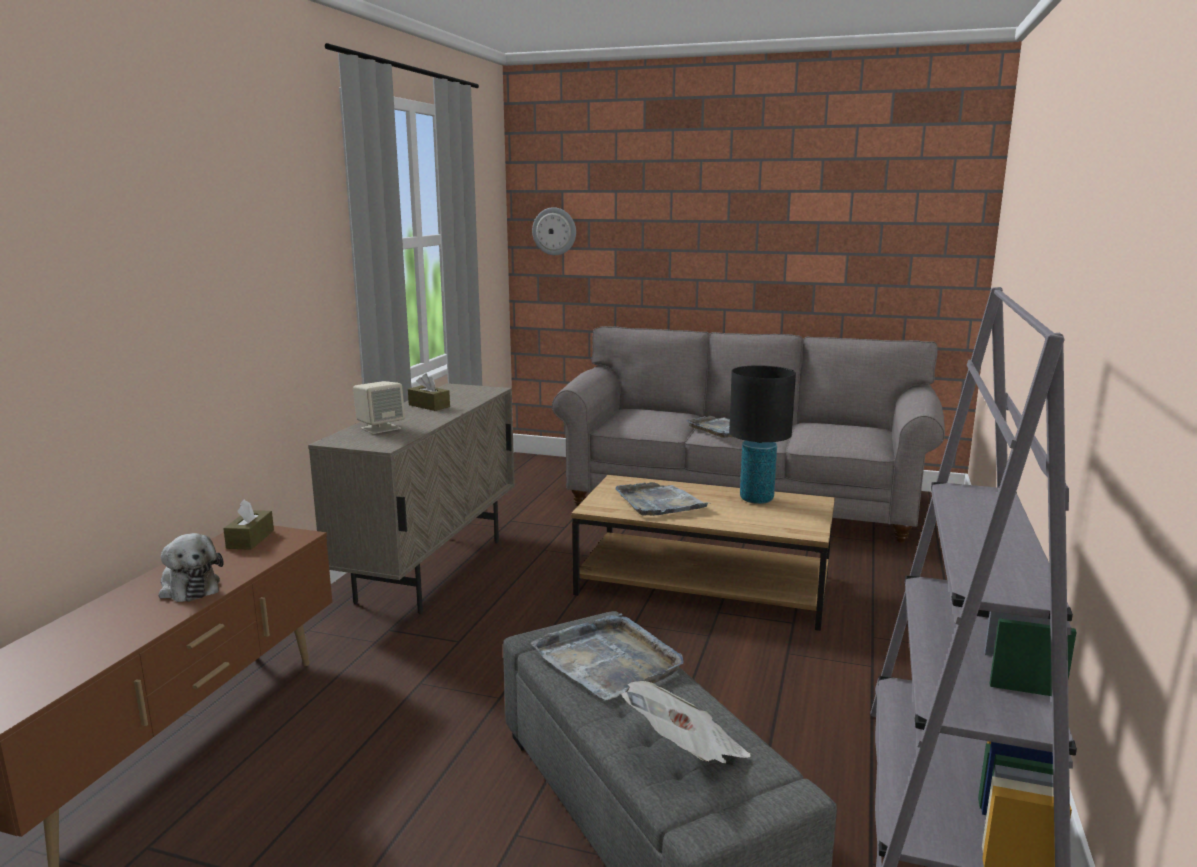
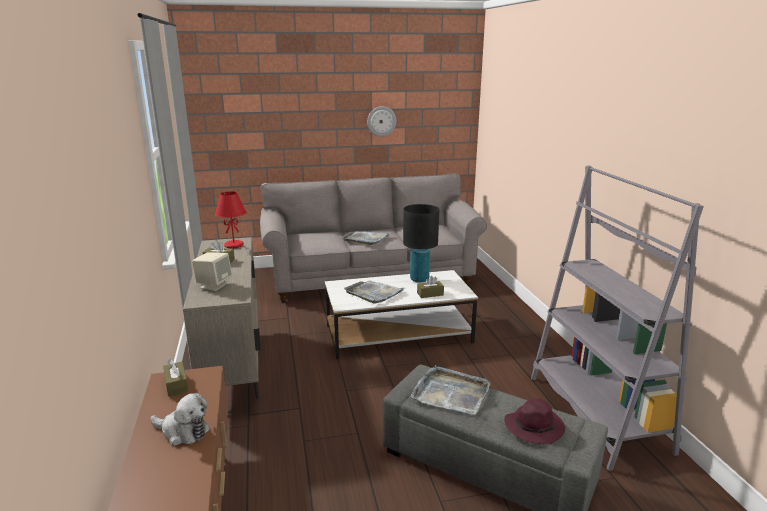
camera: 30 degrees left, 5 degrees up
wall clock [532,207,576,255] -> wall clock moved to [367,106,396,137]
brown coffee table [571,475,835,631] -> white coffee table [325,270,478,359]
newspaper [621,681,751,763] -> purple hat [504,398,565,445]
none -> red table lamp [215,191,246,249]
none -> brown tissue box [417,276,444,298]

